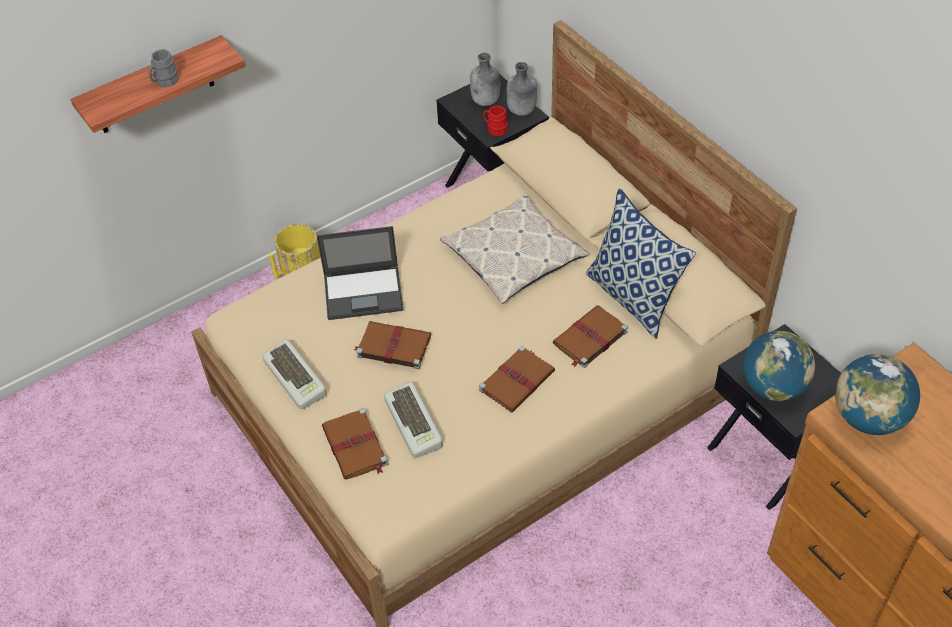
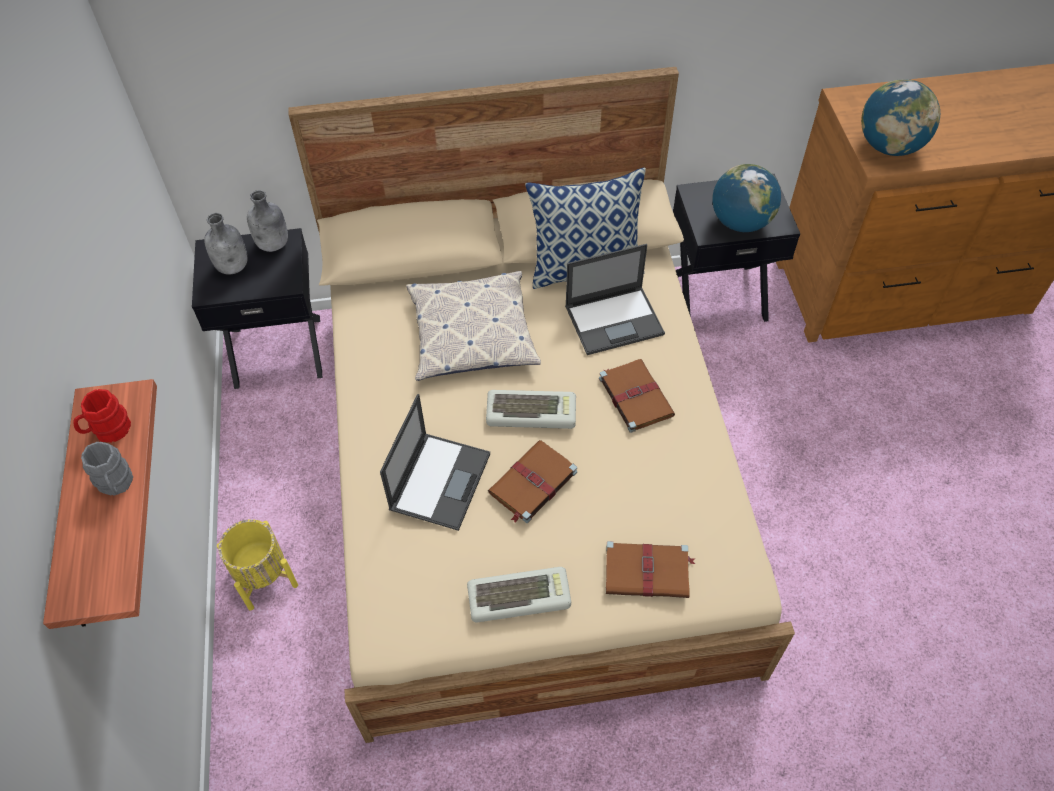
camera: 65 degrees left, 5 degrees up
keyboard [384,381,443,458] -> keyboard moved to [486,390,576,429]
red mug [483,106,508,136] -> red mug moved to [73,389,131,442]
brown book [553,305,628,368] -> laptop [565,244,665,355]

